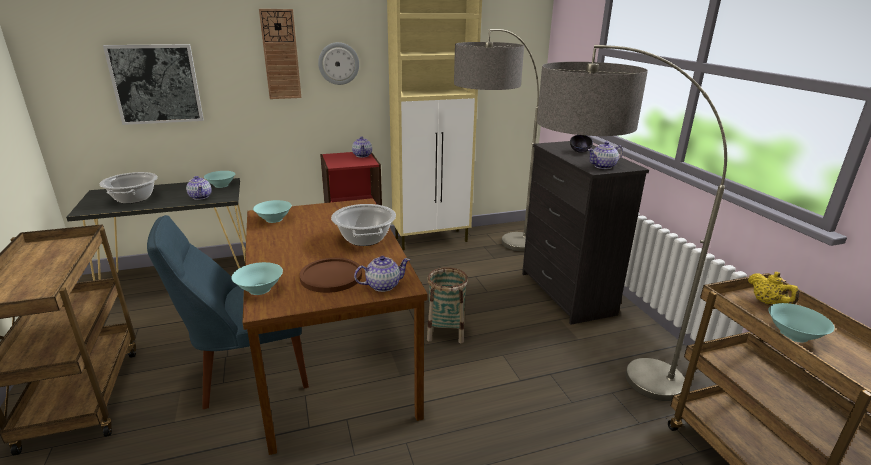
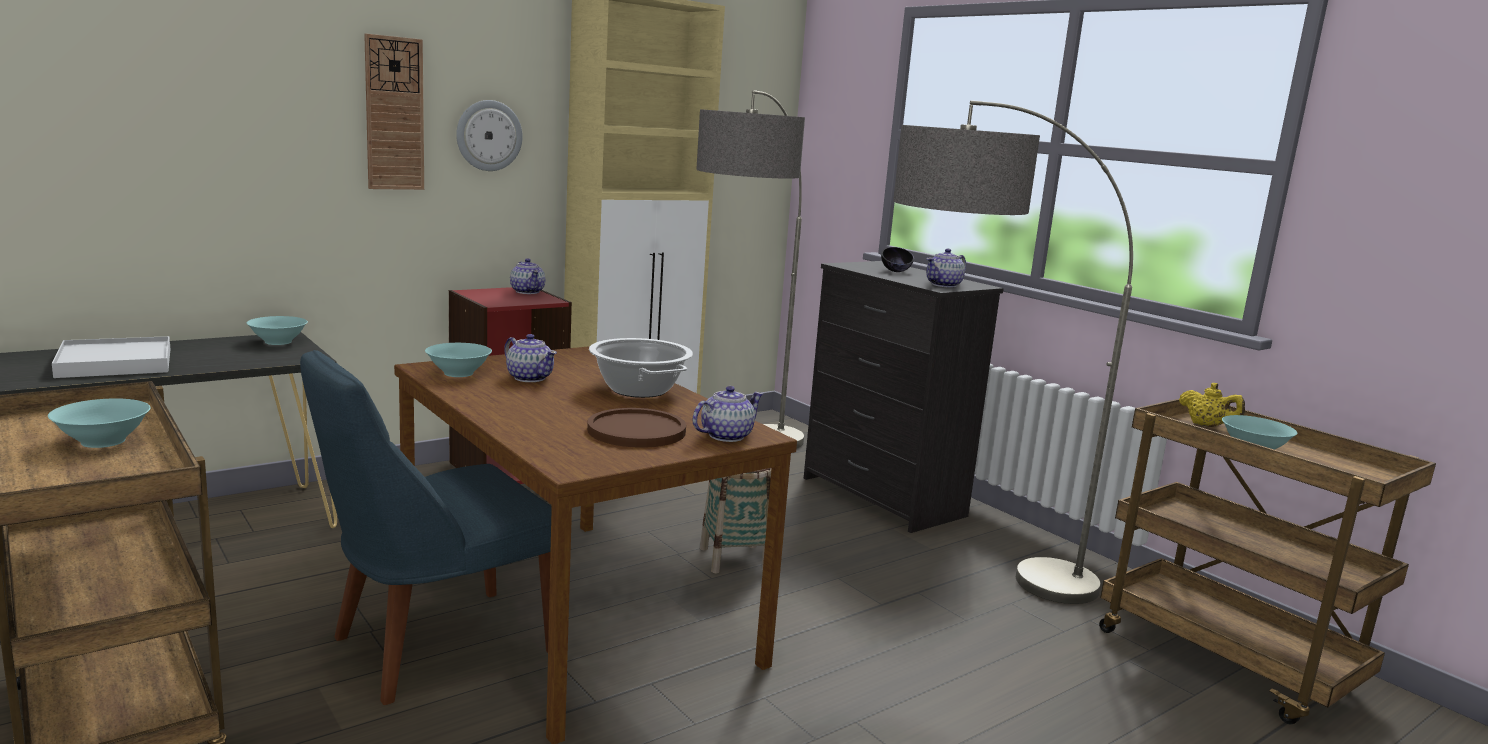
camera: 20 degrees left, 10 degrees down
cooking pot [99,172,158,204] -> white tray [52,336,170,378]
picture [103,44,204,125] -> none
teapot [186,176,212,200] -> teapot moved to [504,334,557,382]
turquoise bowl [231,262,283,295] -> turquoise bowl moved to [48,398,151,448]

